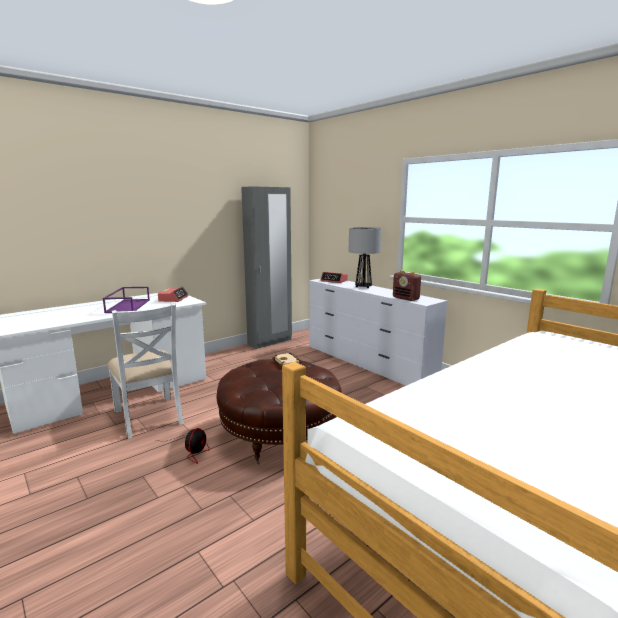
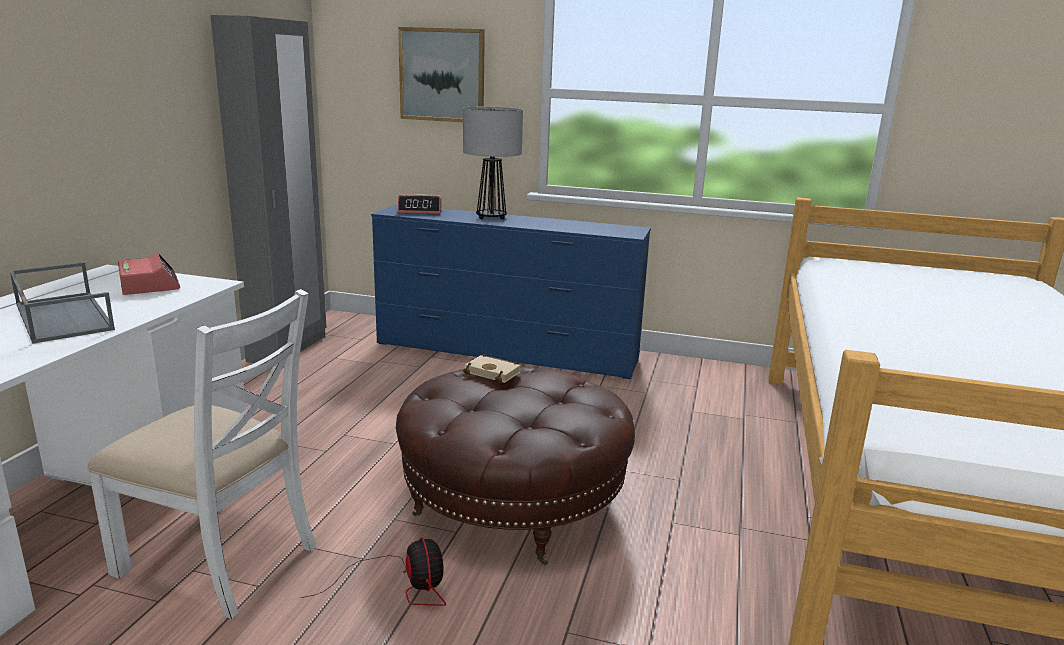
camera: 35 degrees left, 5 degrees up
purple tray [103,287,150,313] -> grey tray [10,262,115,344]
white dresser [309,279,448,386] -> blue dresser [371,205,651,379]
radio [393,270,421,301] -> none
none -> picture [398,27,485,122]

